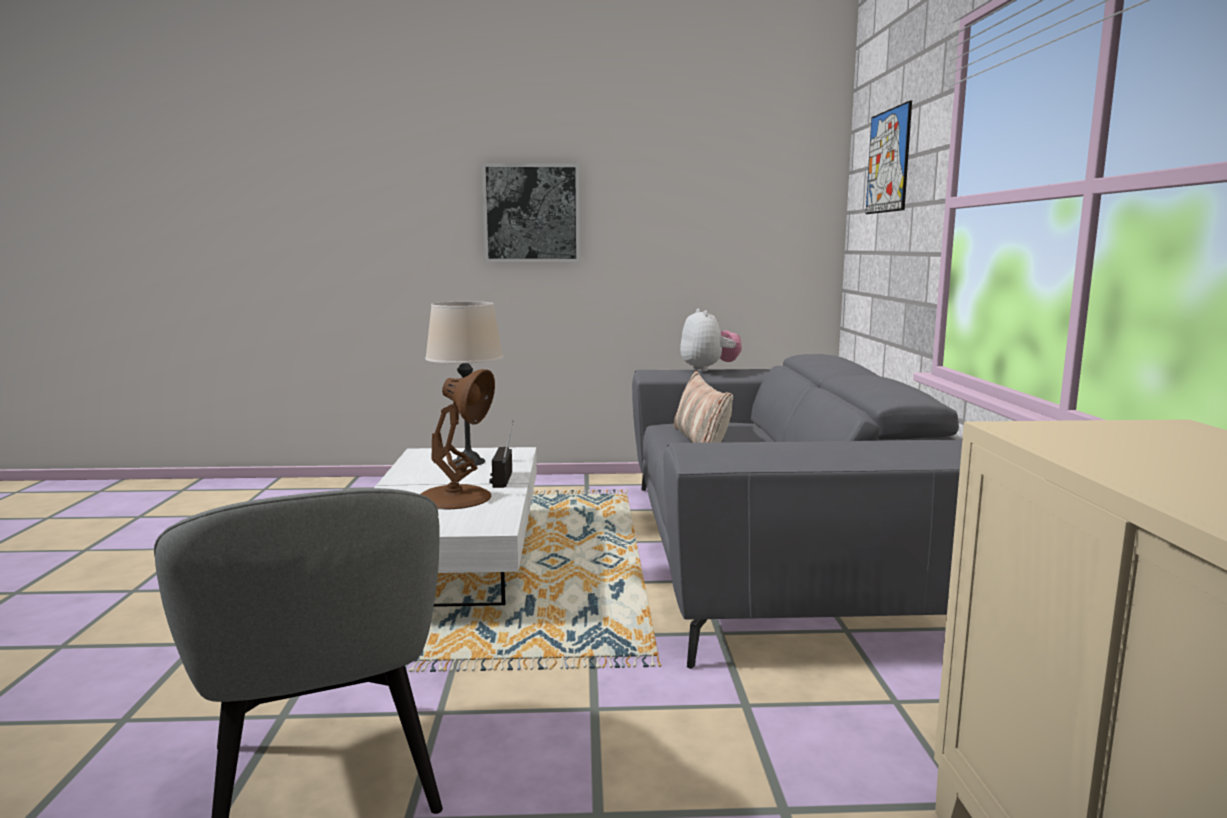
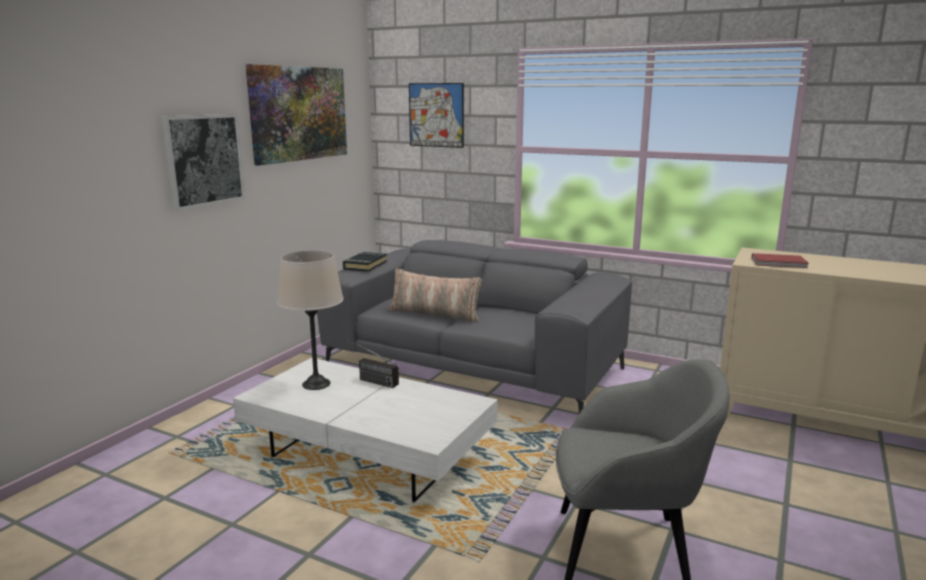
camera: 60 degrees left, 5 degrees up
brown table lamp [420,369,495,509] -> none
plush toy [680,309,742,372] -> black book [343,252,387,272]
none -> picture [246,64,347,166]
none -> red book [752,253,809,268]

